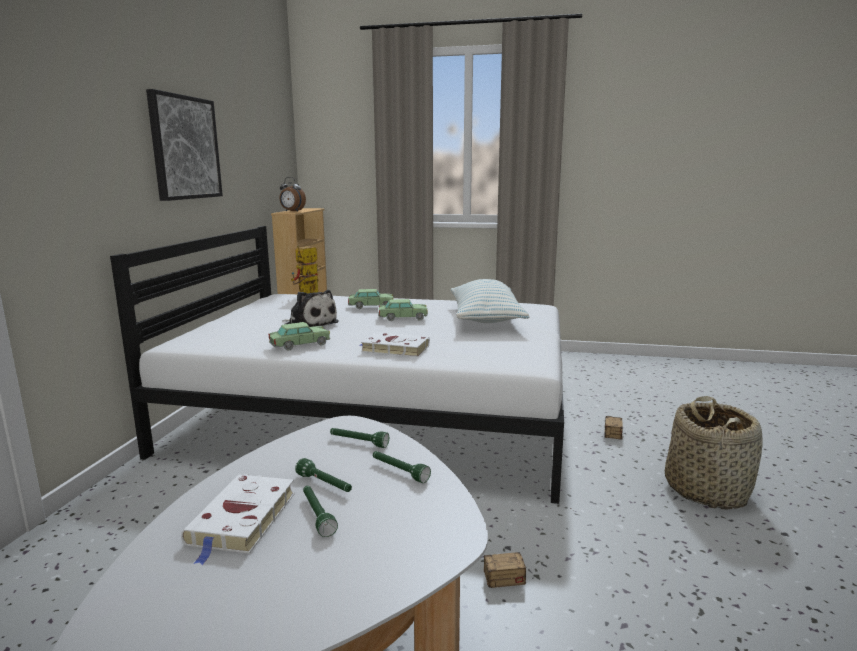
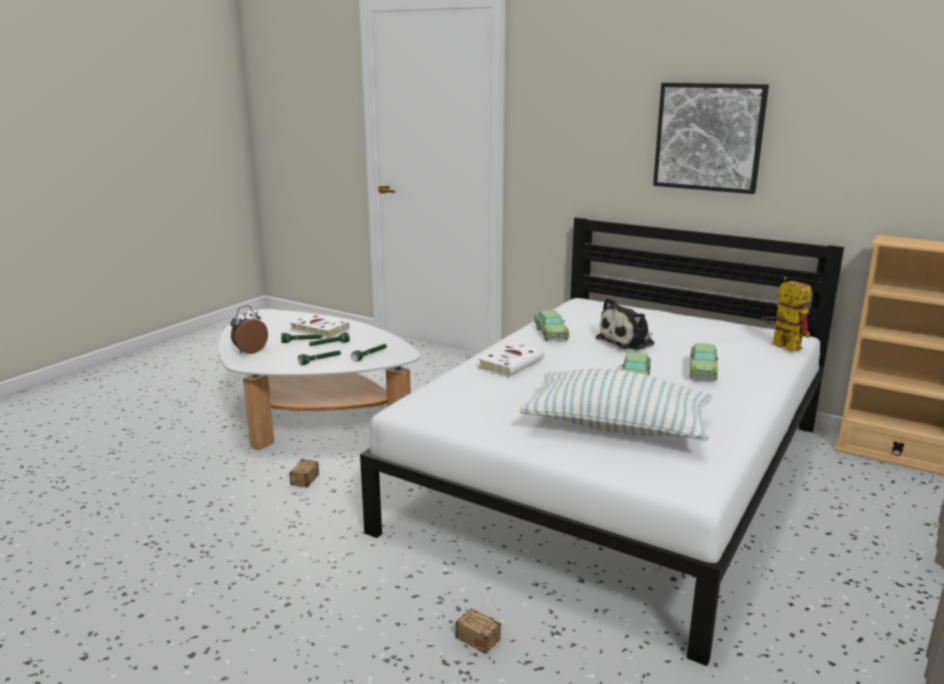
camera: 110 degrees right, 5 degrees up
alarm clock [280,177,306,212] -> alarm clock moved to [230,306,268,354]
basket [665,396,763,510] -> none

